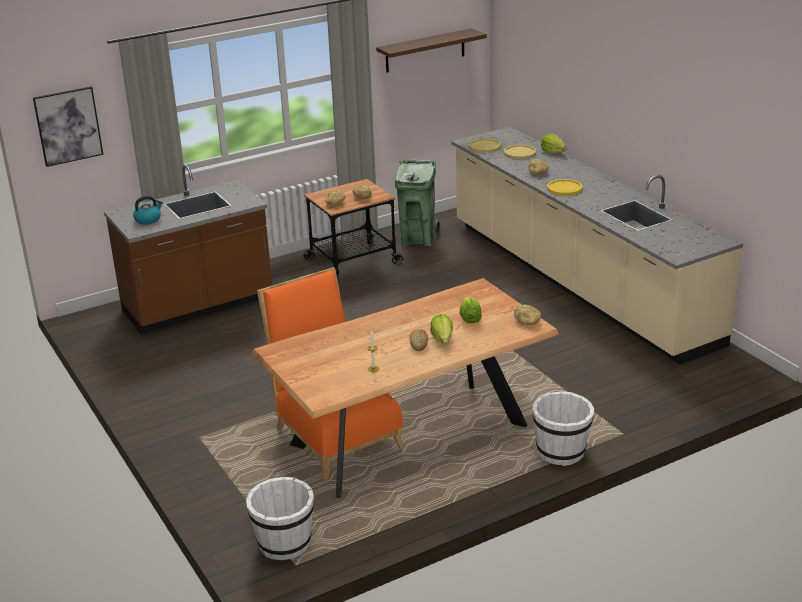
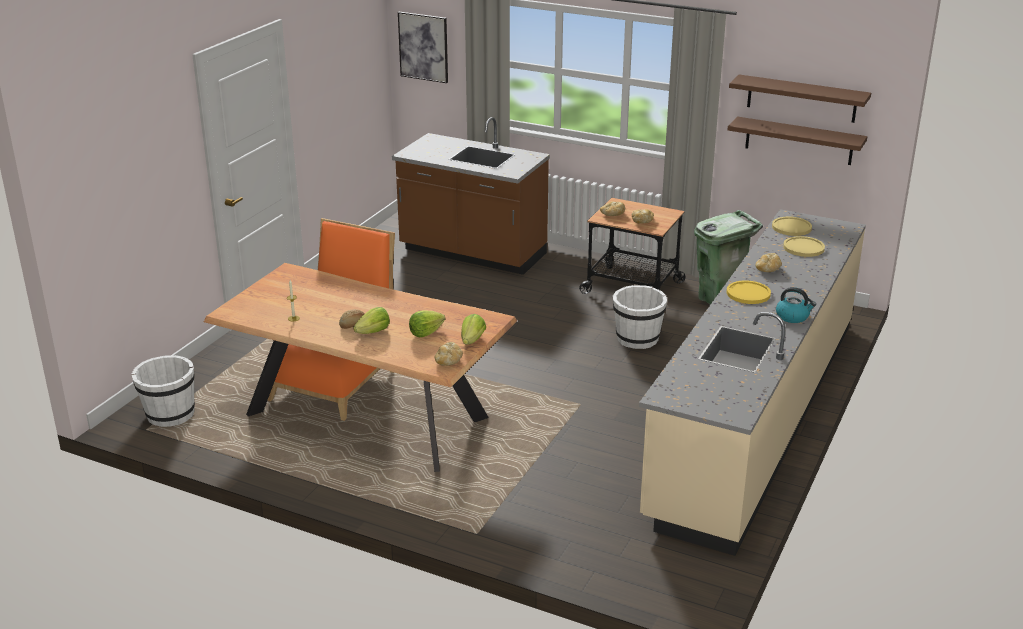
camera: 55 degrees right, 0 degrees up
kettle [133,196,163,225] -> kettle moved to [776,287,816,323]
white bucket [532,391,594,466] -> white bucket moved to [613,285,667,349]
lettuce [541,133,567,153] -> lettuce moved to [461,314,486,345]
none -> brown shelf [727,117,867,165]

